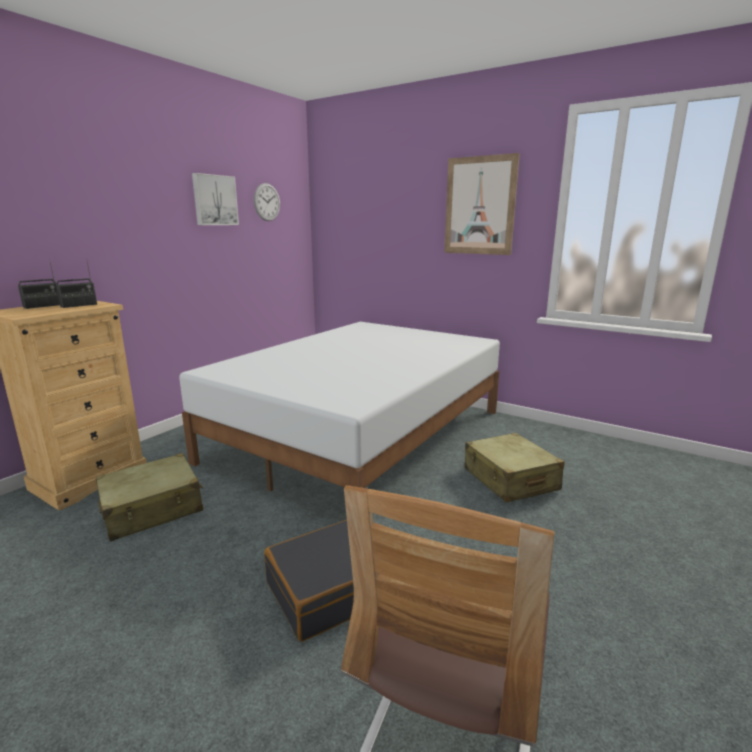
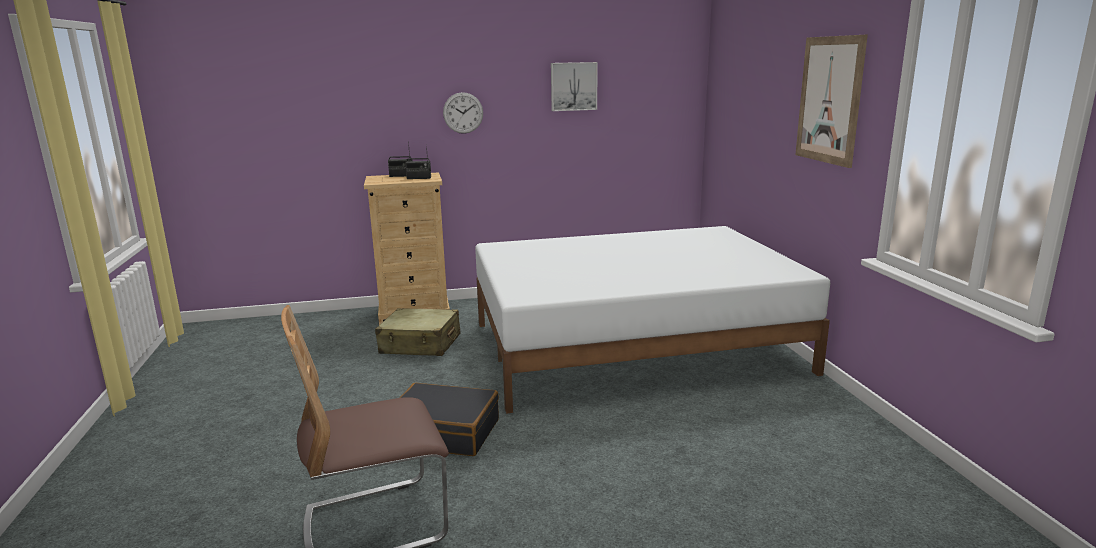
camera: 45 degrees right, 0 degrees up
wall clock [254,183,280,221] -> wall clock moved to [443,92,483,134]
beige suitcase [465,433,565,502] -> none

